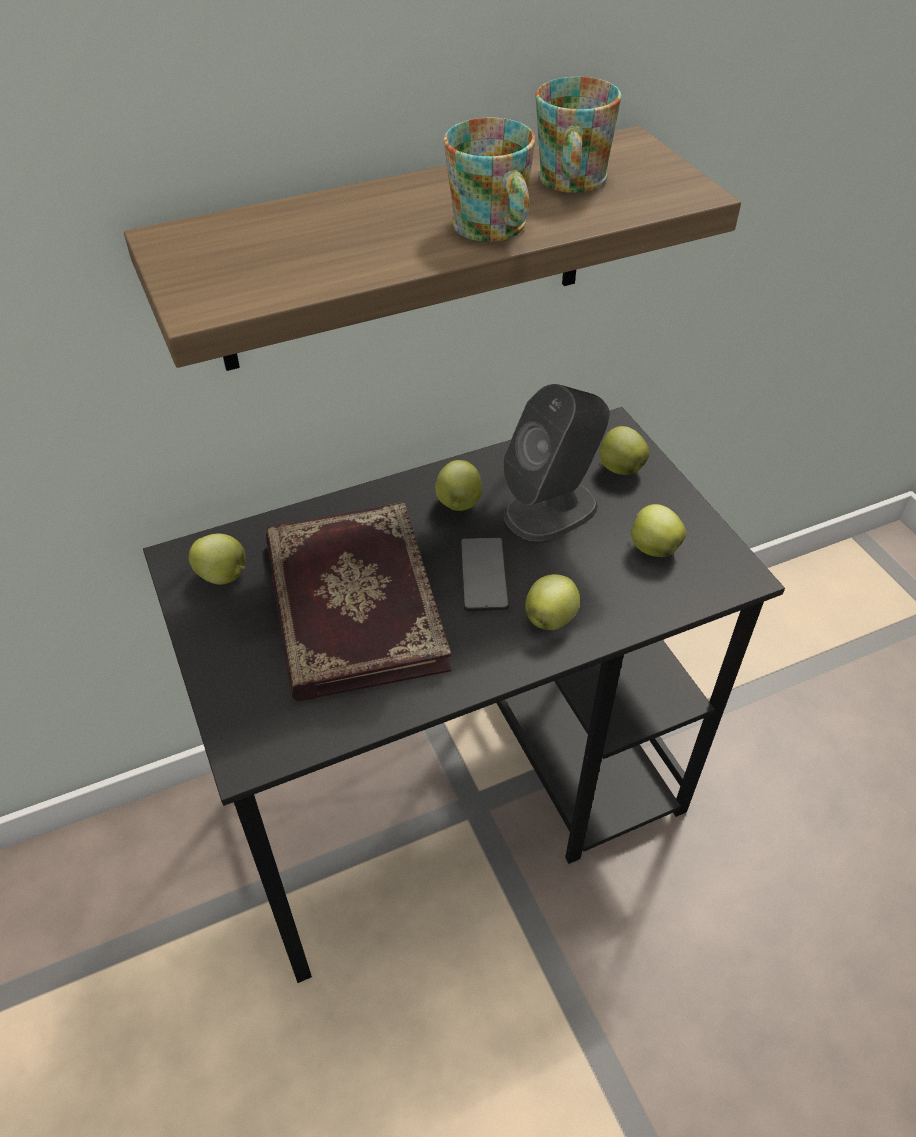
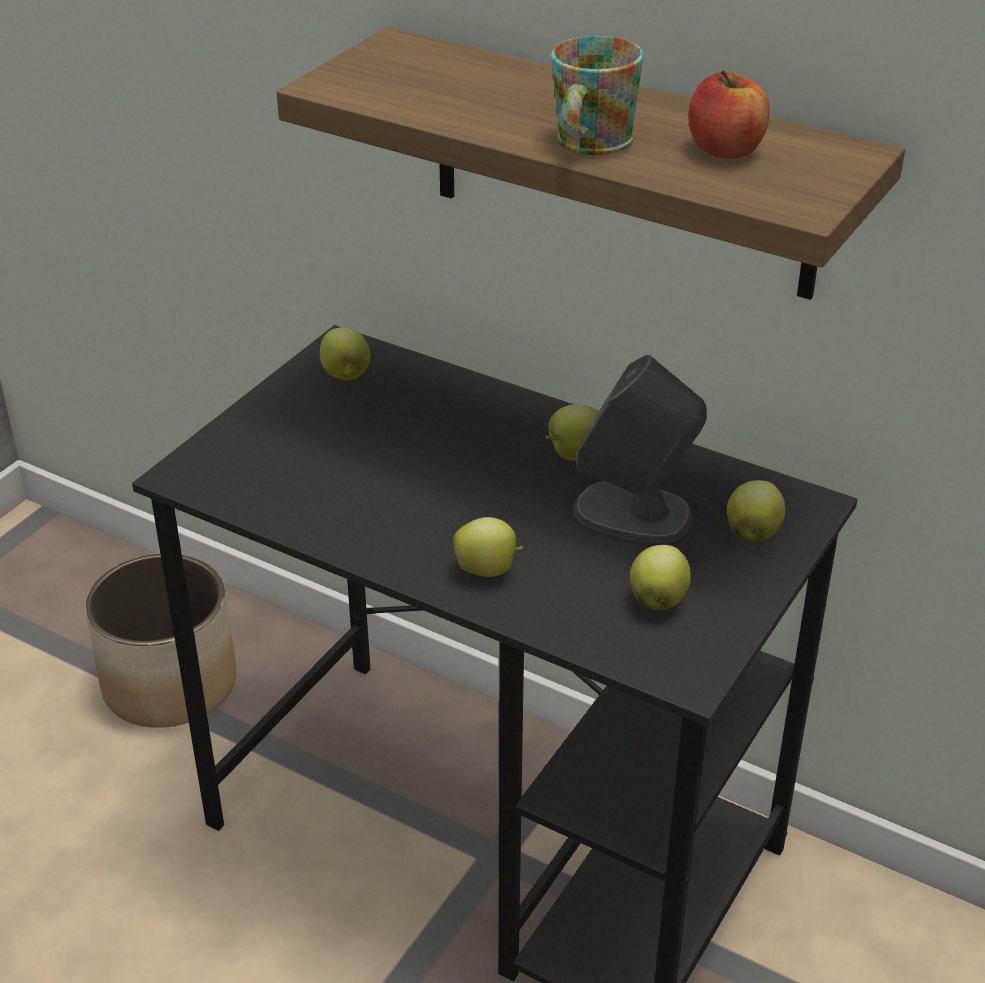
camera: 55 degrees right, 10 degrees down
book [266,502,451,701] -> none
phone [461,537,509,611] -> none
mug [536,77,621,193] -> apple [688,70,770,158]
none -> planter [85,554,236,728]

